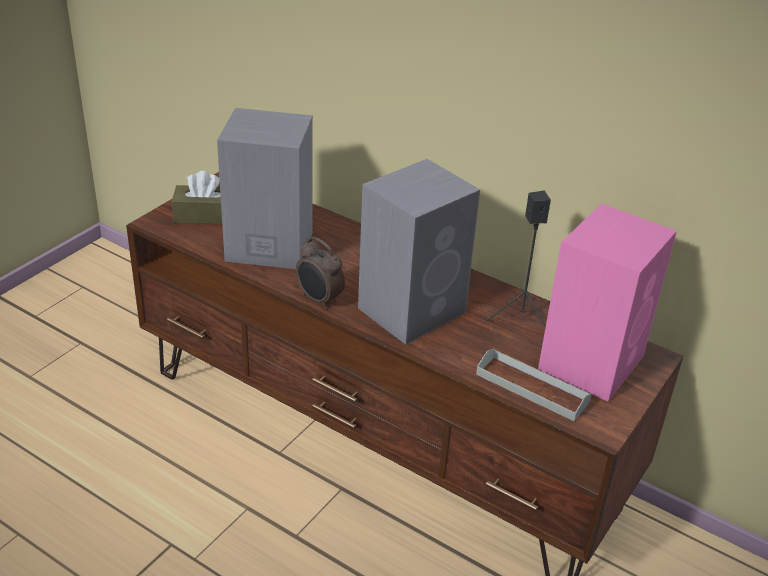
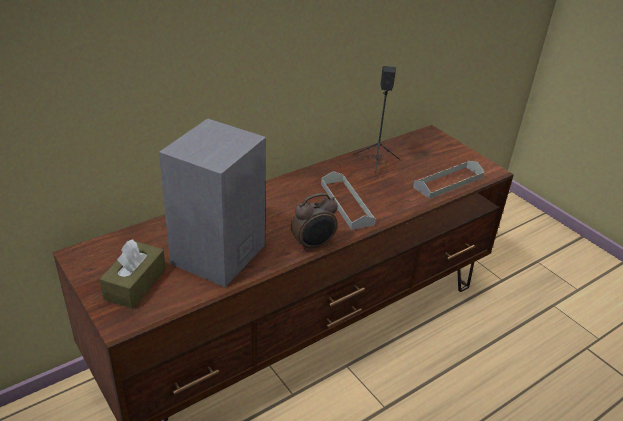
camera: 70 degrees left, 0 degrees up
grey speaker [358,159,480,345] -> grey tray [321,171,376,230]
pink speaker [538,204,677,402] -> none

